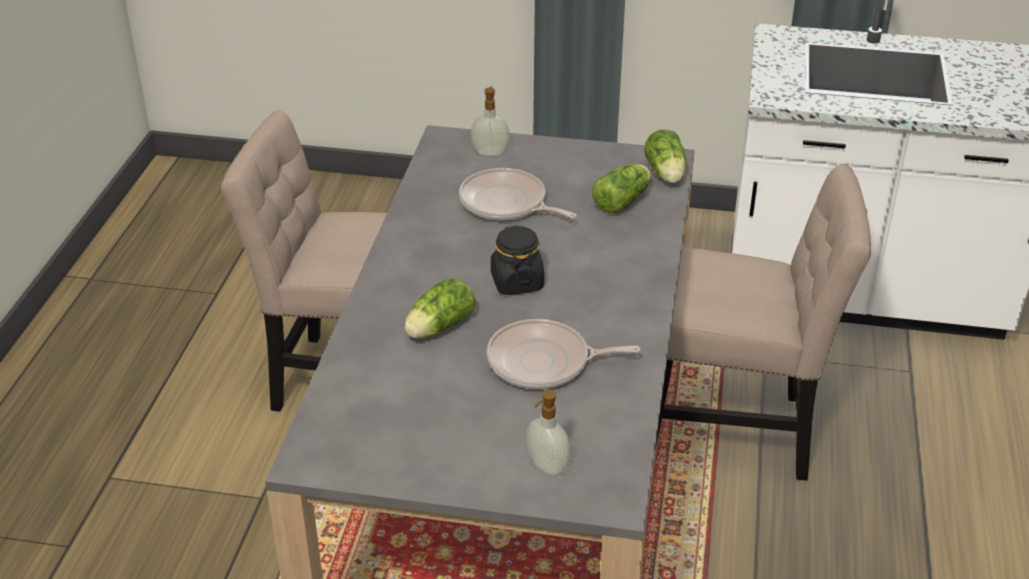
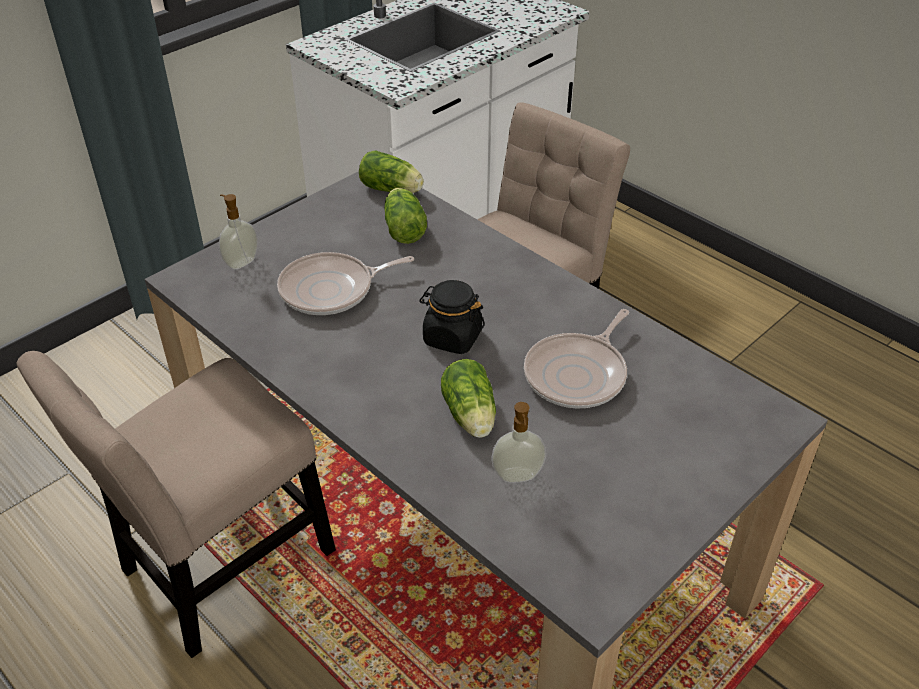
camera: 55 degrees left, 5 degrees up
soap dispenser [526,389,570,476] -> soap dispenser moved to [491,402,546,483]

